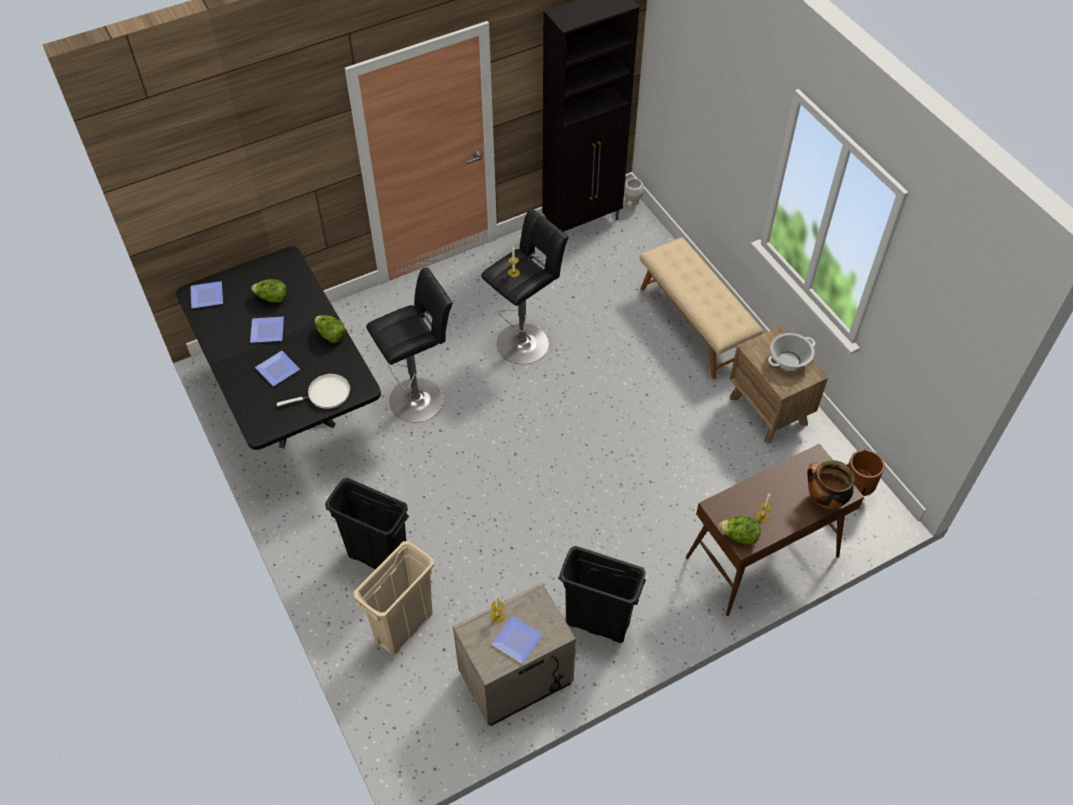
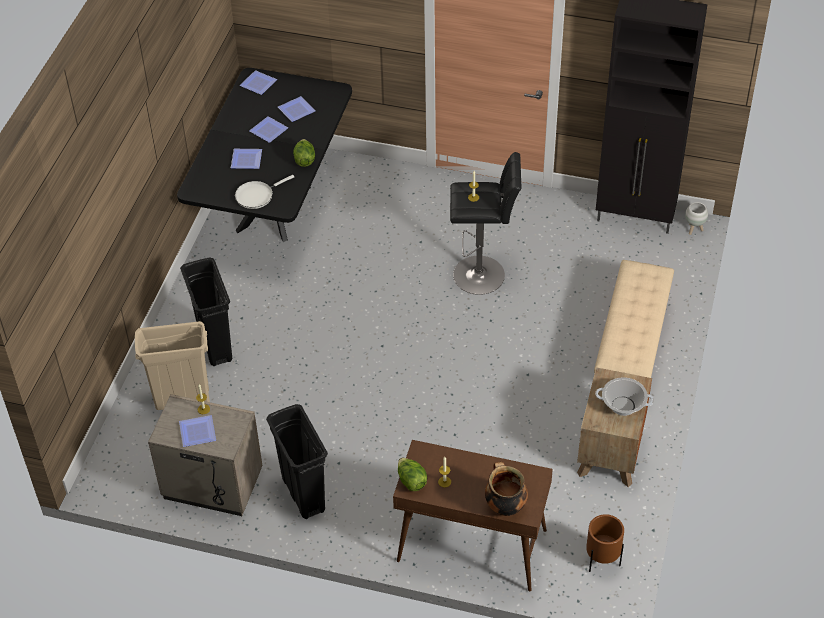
camera: 45 degrees right, 5 degrees down
lettuce [251,279,287,303] -> plate [278,96,315,122]
white frying pan [277,373,350,409] -> white frying pan turned 120 degrees clockwise [235,175,294,209]
black stool [366,268,453,422] -> none

